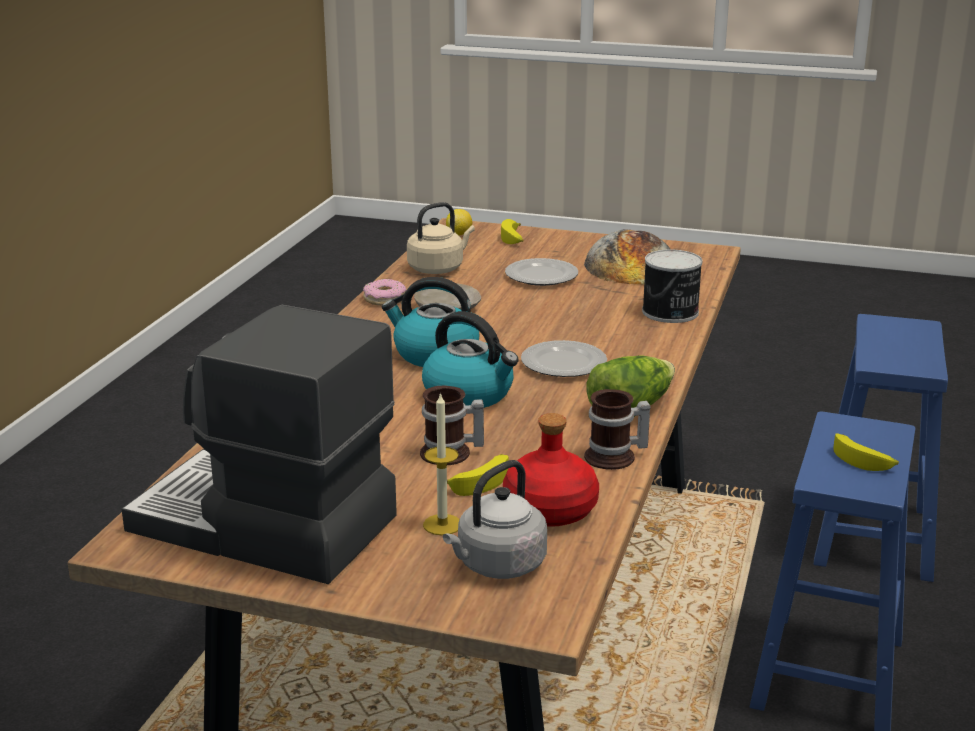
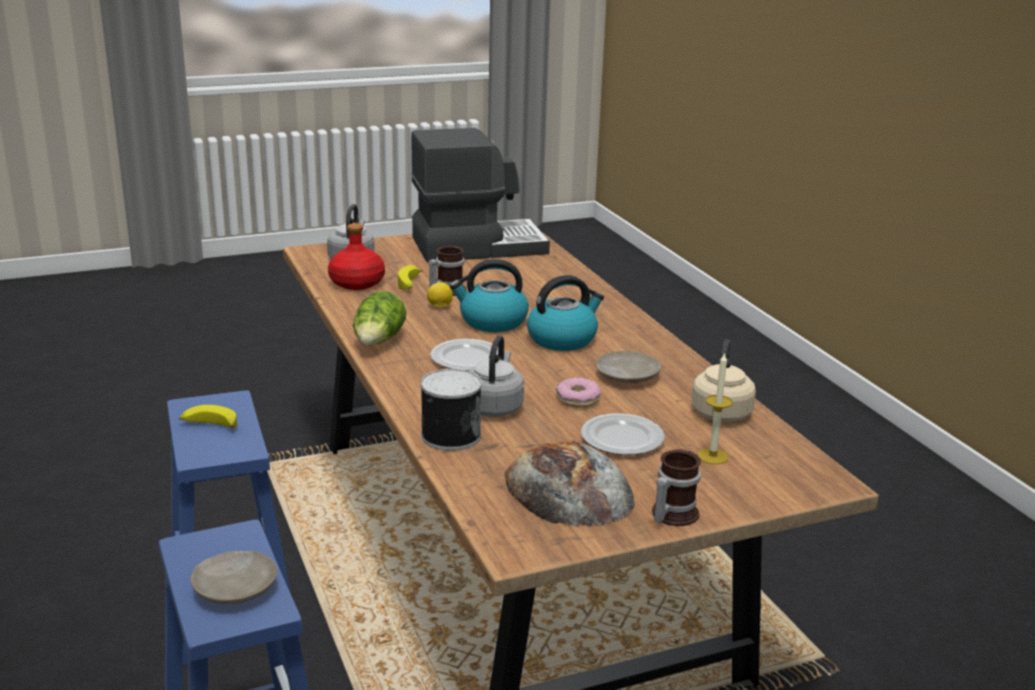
camera: 140 degrees right, 0 degrees up
donut [363,279,407,306] -> donut moved to [556,377,601,407]
candle [423,392,460,535] -> candle moved to [698,352,733,464]
lemon [446,209,472,235] -> lemon moved to [427,282,453,308]
banana [501,219,524,244] -> none
mug [584,389,651,470] -> mug moved to [652,450,701,526]
none -> beige plate [191,551,277,604]
none -> grey kettle [469,335,524,417]

